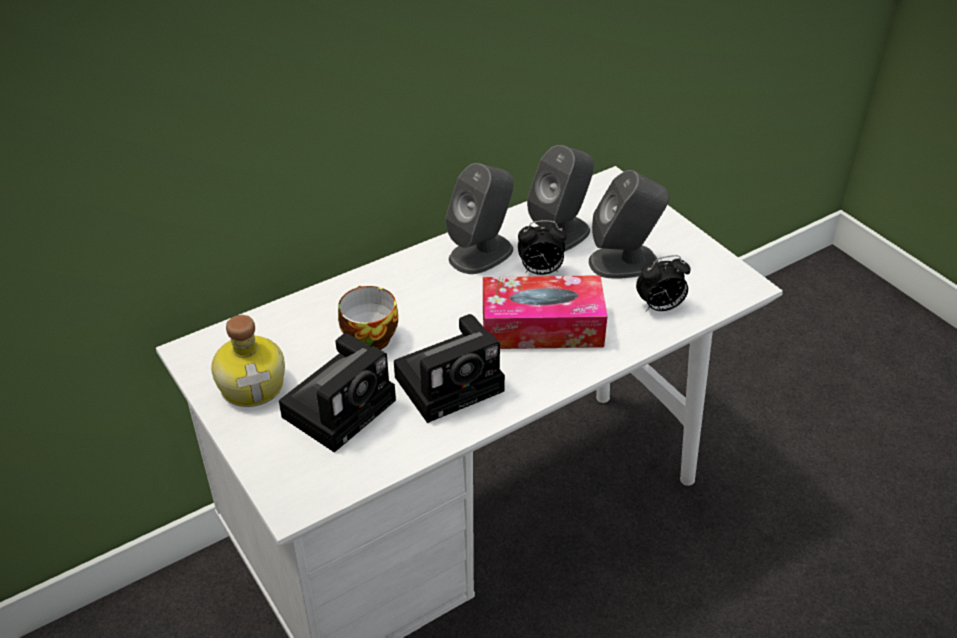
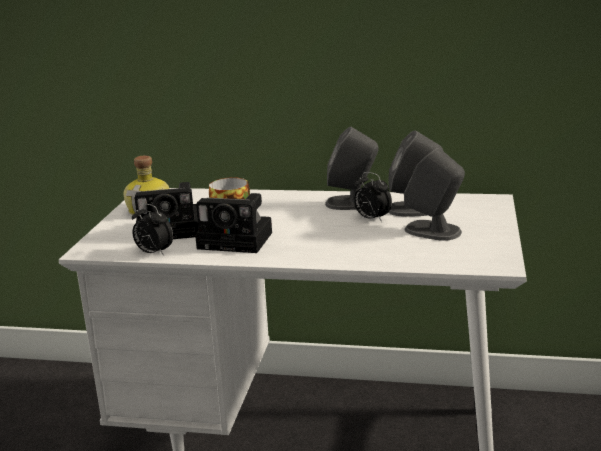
camera: 45 degrees right, 20 degrees down
tissue box [483,275,607,349] -> none
alarm clock [636,255,691,312] -> alarm clock moved to [132,203,173,256]

